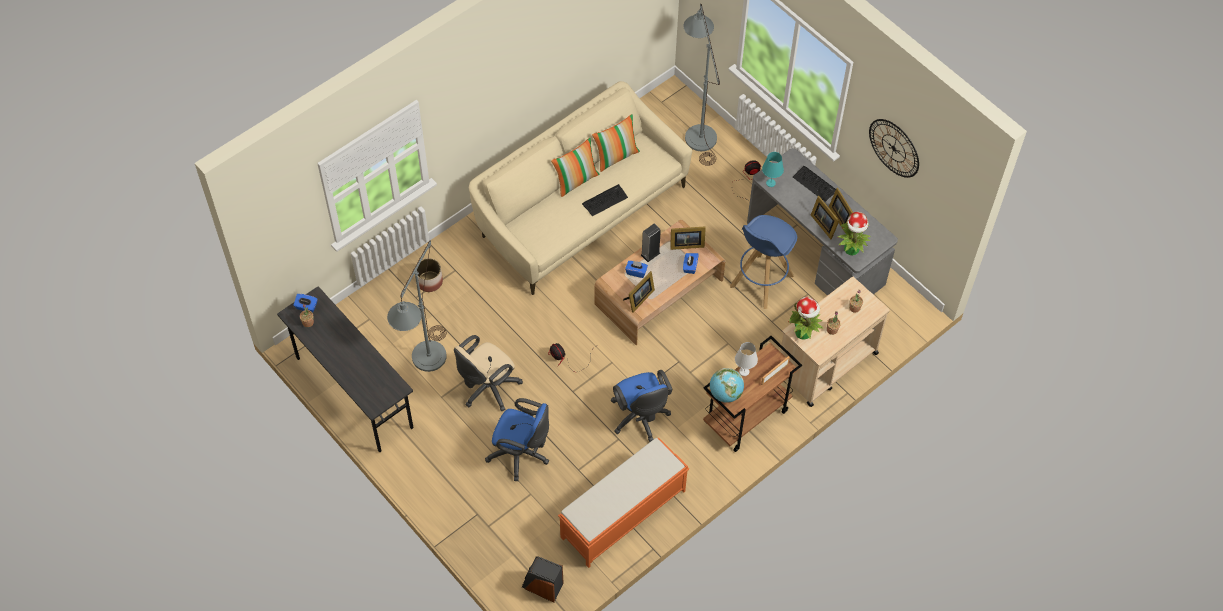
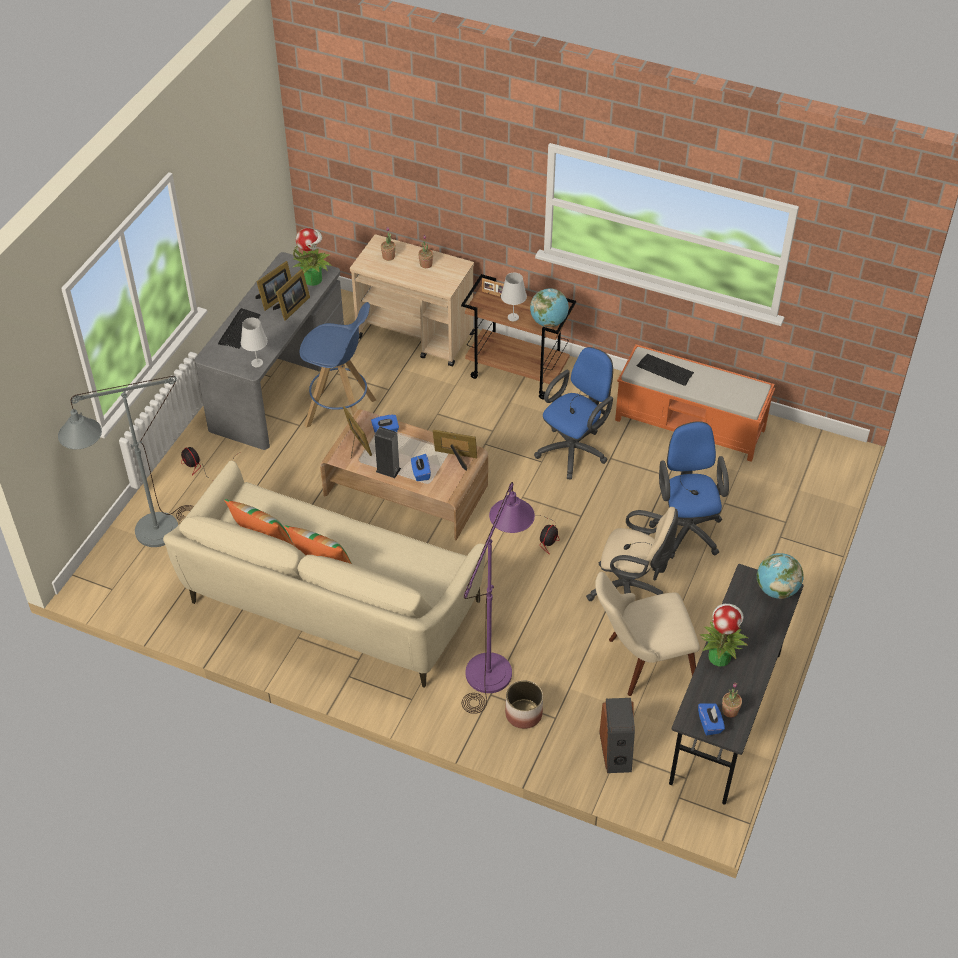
camera: 115 degrees left, 10 degrees down
grey floor lamp [387,241,447,372] -> beige chair [595,572,700,696]
speaker [522,557,564,603] -> speaker moved to [599,698,635,773]
keyboard [582,184,628,216] -> keyboard moved to [636,354,694,386]
turquoise table lamp [762,152,784,187] -> white table lamp [241,318,268,367]
potted plant [788,297,824,340] -> potted plant moved to [700,604,748,667]
wall clock [869,119,919,178] -> none
none -> purple floor lamp [462,482,535,714]
none -> globe [757,553,804,599]

